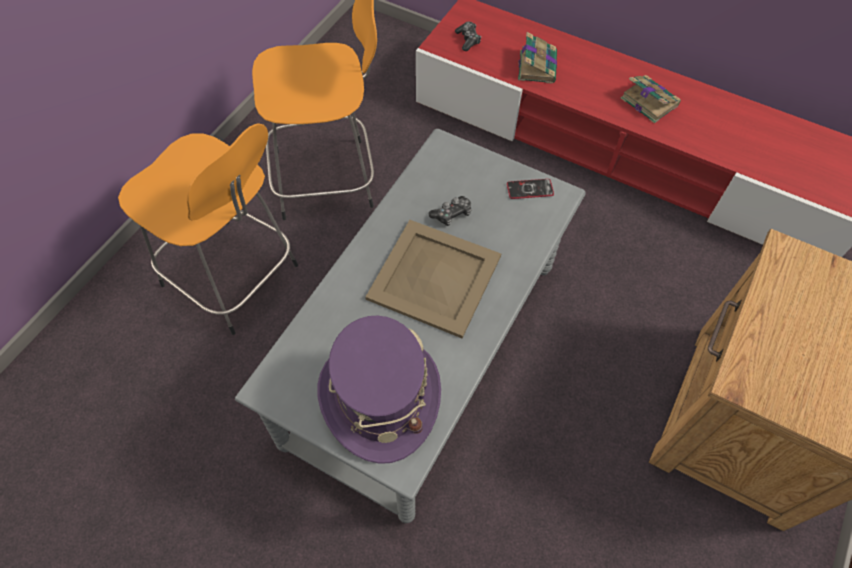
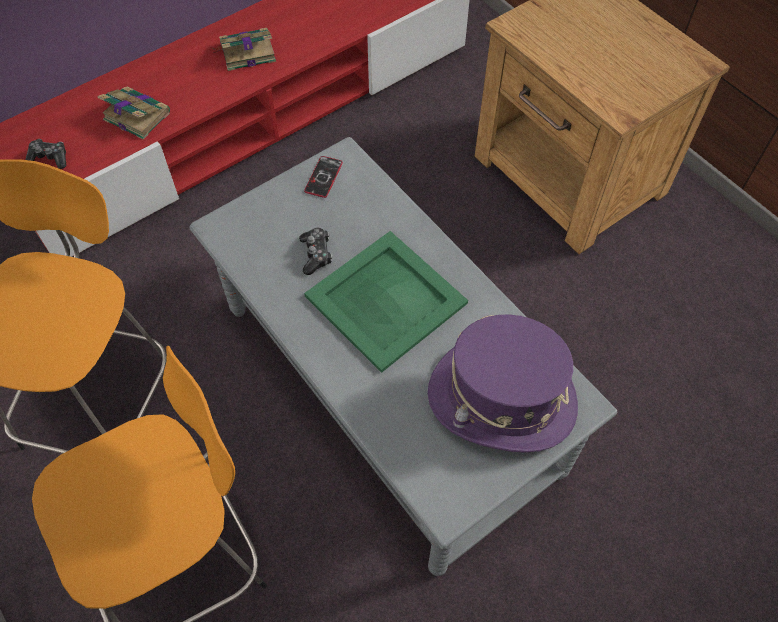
camera: 65 degrees left, 0 degrees up
beige tray [365,220,501,338] -> green tray [304,231,468,373]

